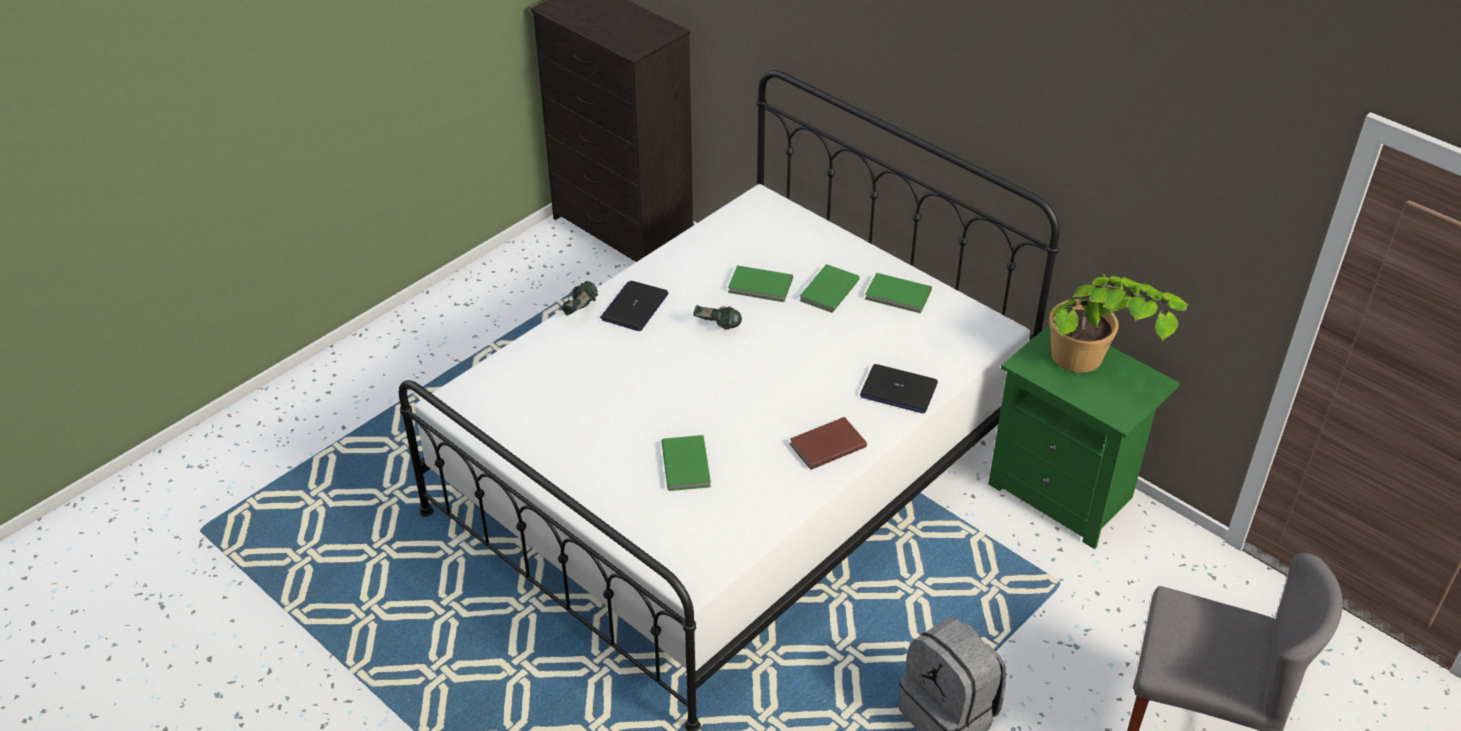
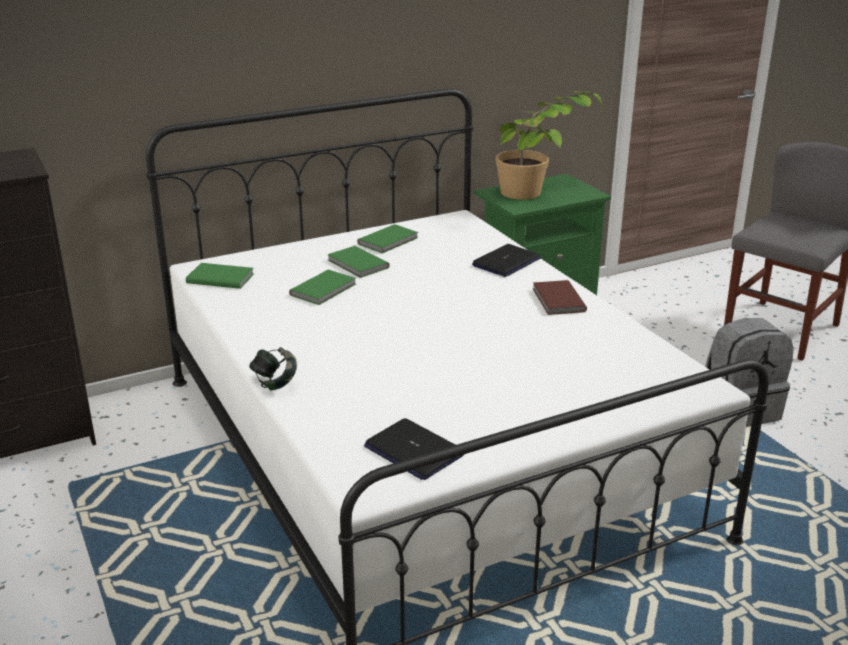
camera: 70 degrees left, 15 degrees down
laptop [600,281,669,331] -> laptop moved to [364,418,463,480]
green book [661,435,711,491] -> green book moved to [186,263,254,289]
headphones [693,305,742,330] -> none

